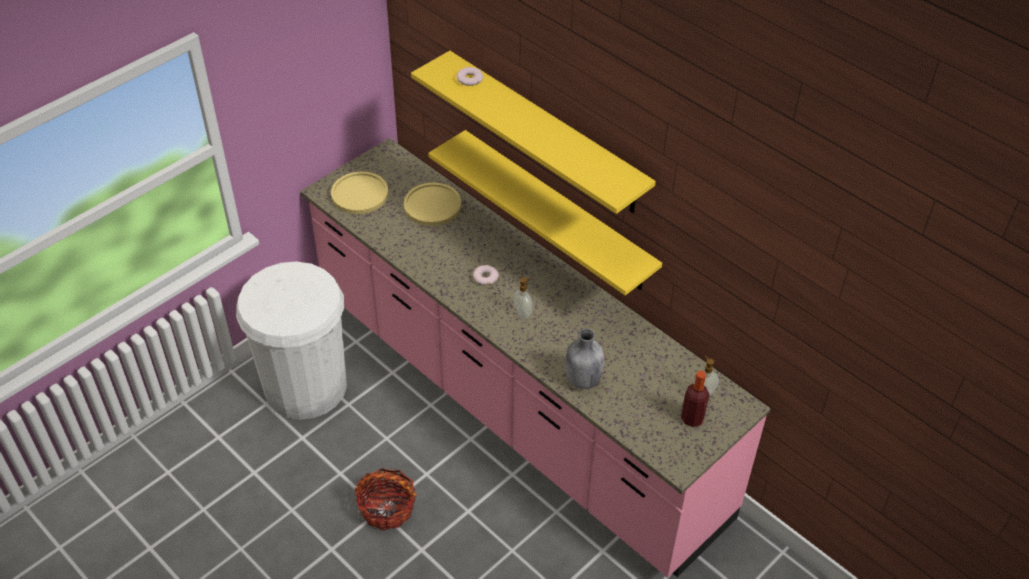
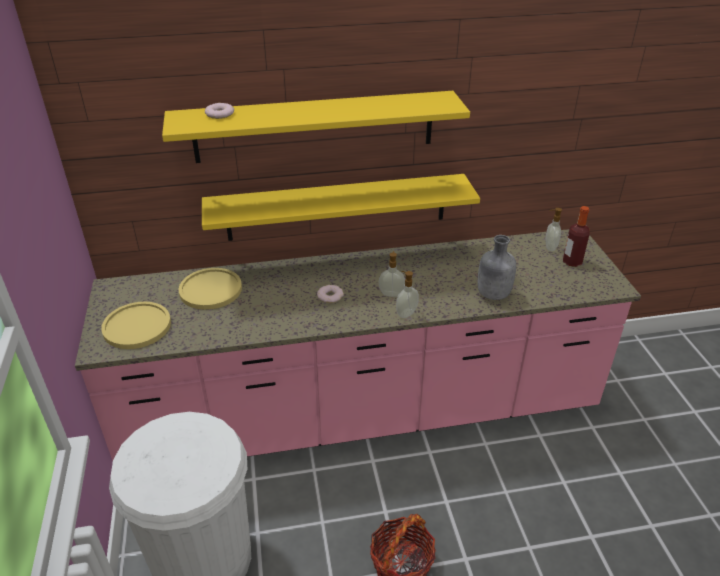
camera: 55 degrees left, 10 degrees down
none -> soap dispenser [396,271,419,318]

